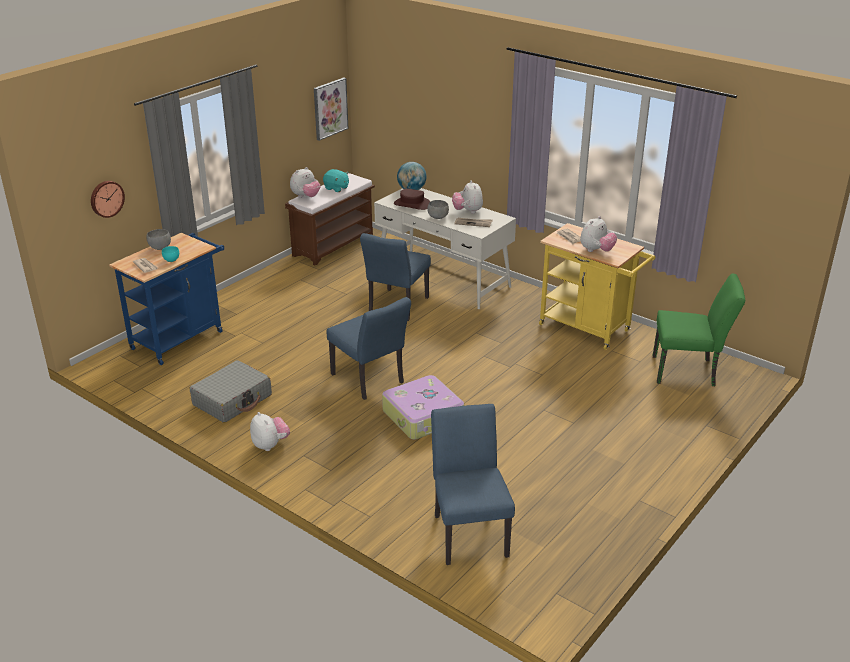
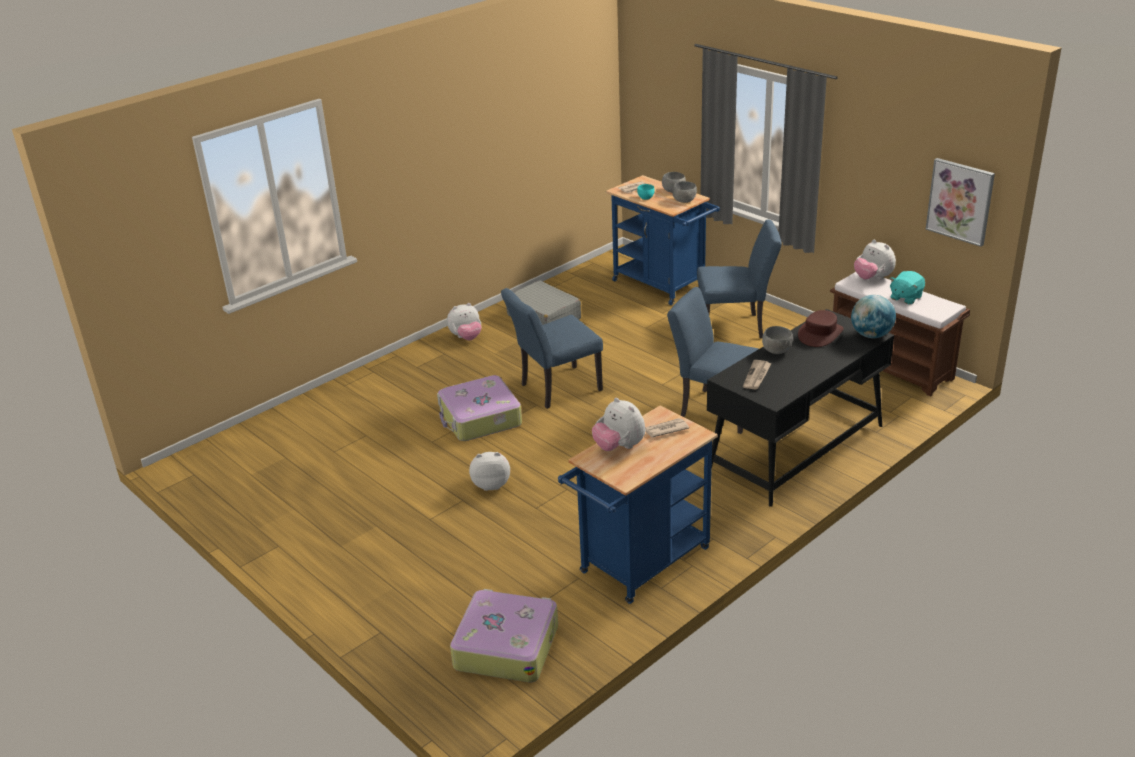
camera: 100 degrees right, 0 degrees up
wall clock [91,181,125,218] -> none
white desk [374,188,516,309] -> black desk [707,309,894,507]
blue chair [431,404,515,565] -> blue chair moved to [697,220,782,338]
plush toy [452,180,483,214] -> plush toy moved to [469,452,510,491]
yellow cart [539,223,655,350] -> blue cart [558,406,718,604]
green chair [653,273,745,386] -> suitcase [450,589,558,683]
none -> grey bowl [672,181,697,203]

